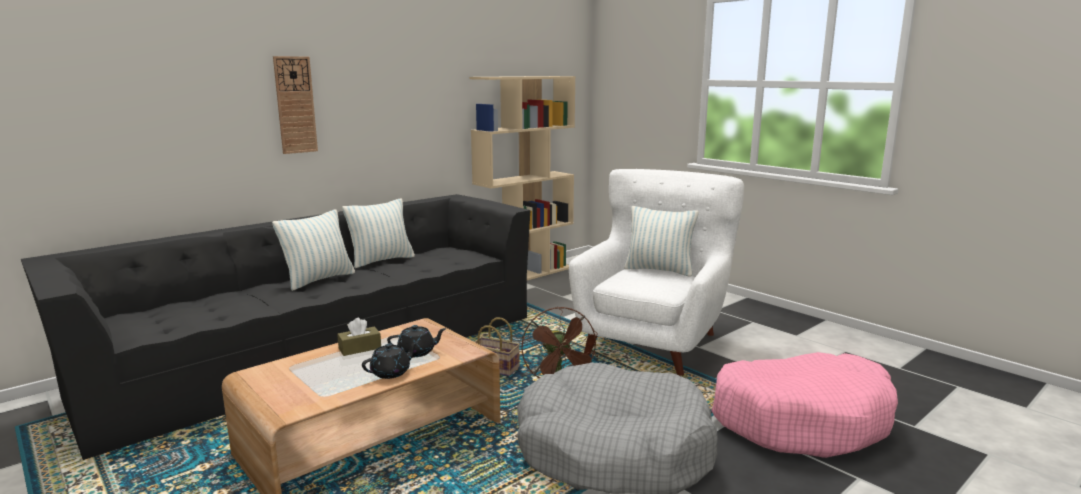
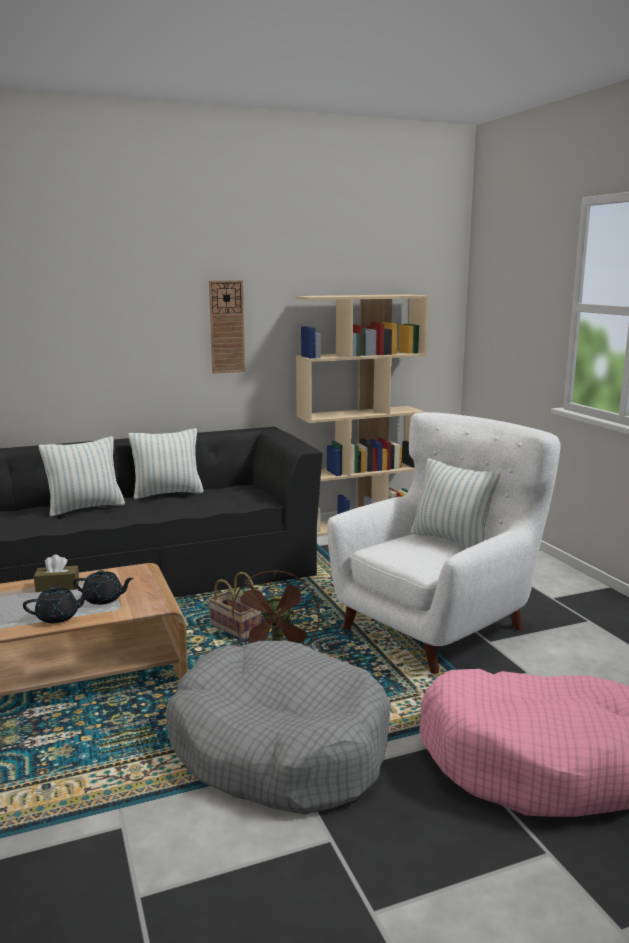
camera: 20 degrees right, 0 degrees up
wall clock [273,56,318,154] -> wall clock moved to [209,280,245,373]

